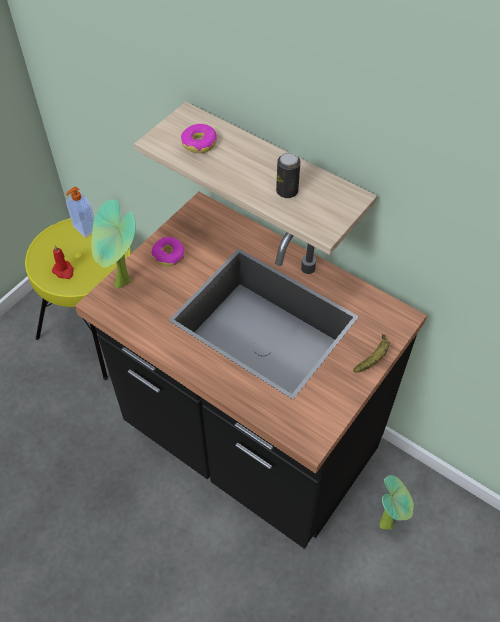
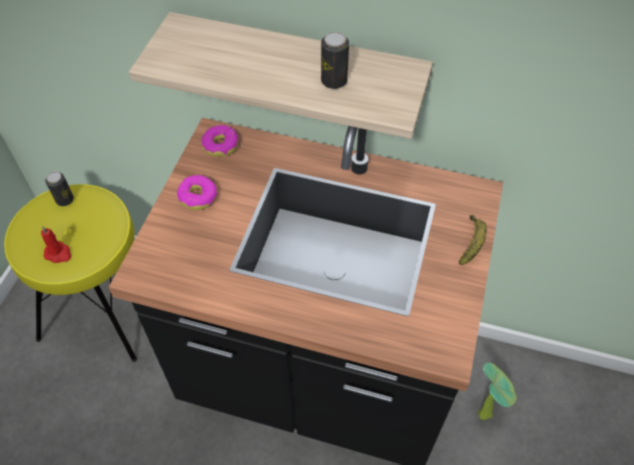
camera: 20 degrees left, 0 degrees up
soap dispenser [66,187,94,238] -> can [45,172,74,206]
potted plant [91,199,136,289] -> none
donut [181,124,217,153] -> donut moved to [201,125,239,157]

